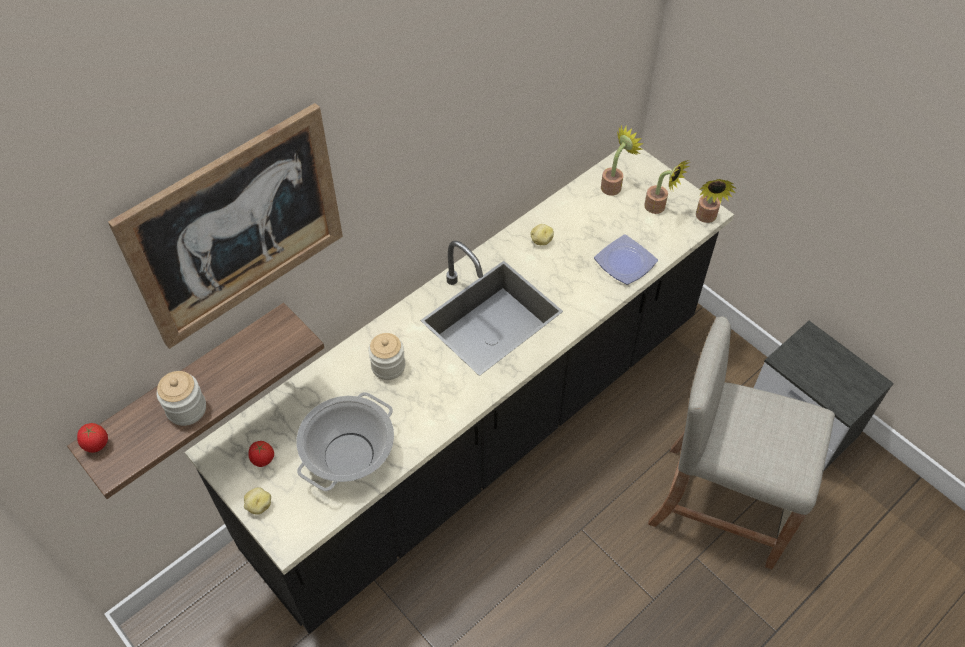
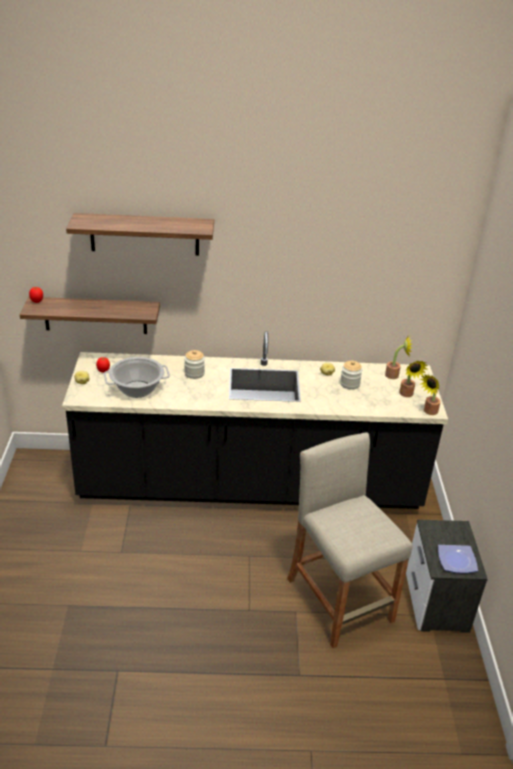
camera: 40 degrees right, 20 degrees down
picture [108,103,343,349] -> shelf [66,213,214,256]
jar [157,371,206,426] -> jar moved to [340,361,362,390]
plate [594,234,658,285] -> plate moved to [438,545,478,573]

